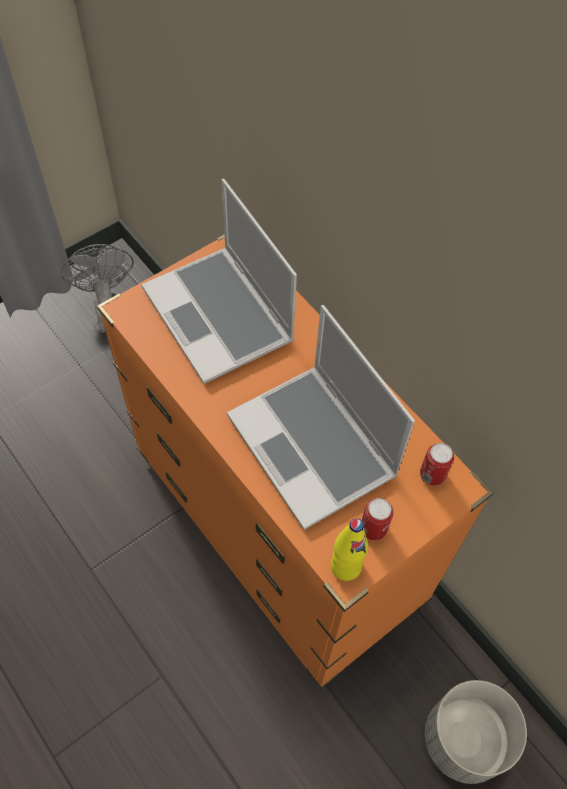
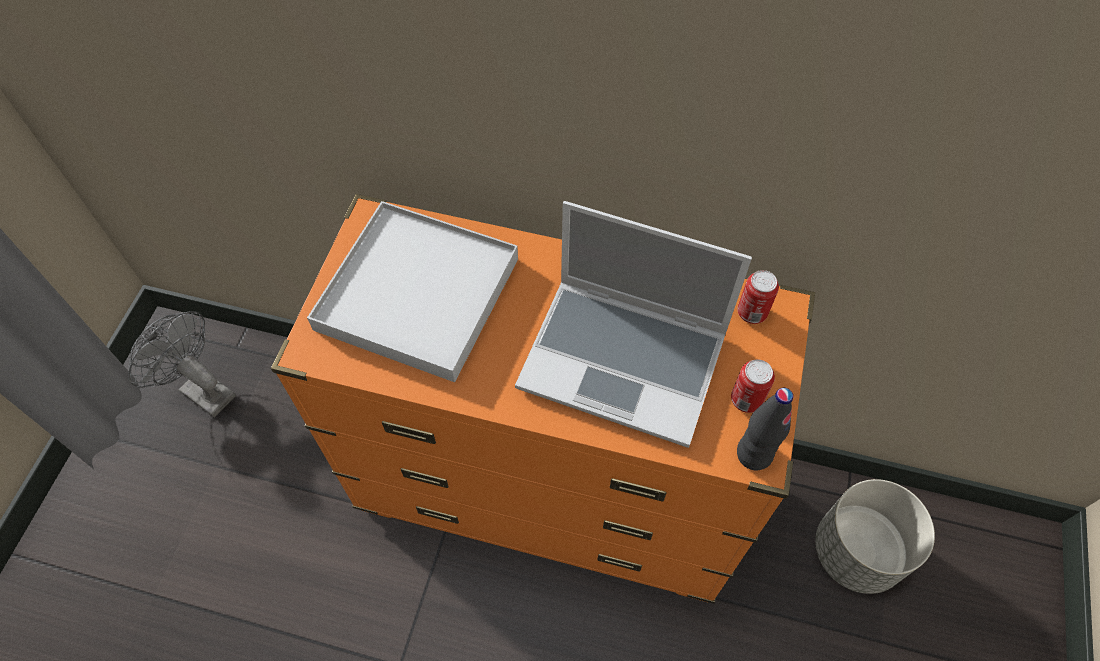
camera: 35 degrees left, 0 degrees up
laptop [141,179,297,384] -> white tray [307,201,518,382]
yellow bottle [331,518,368,581] -> black bottle [737,388,793,470]

